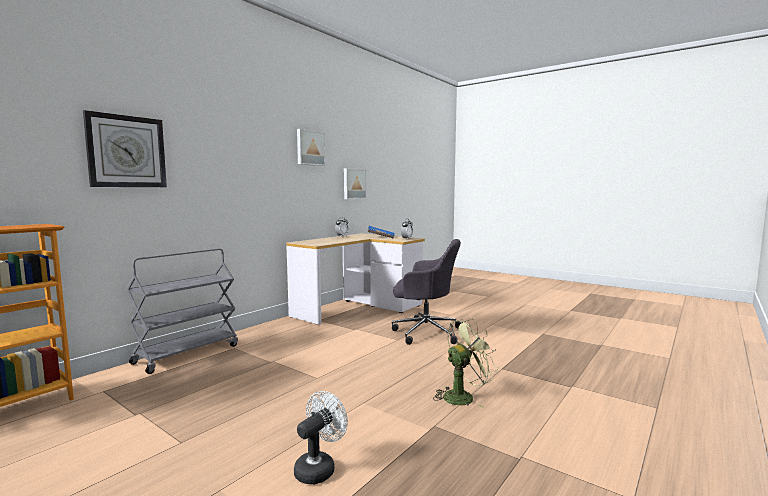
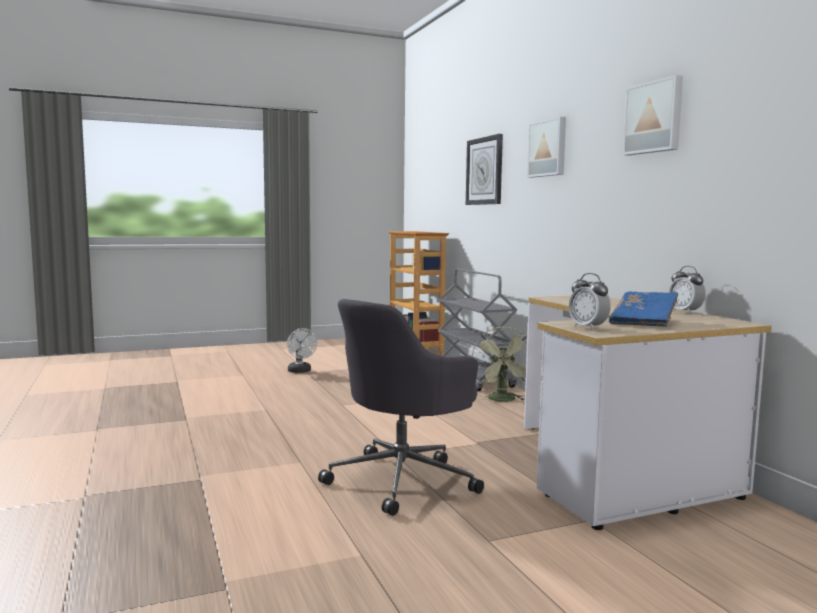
camera: 120 degrees right, 0 degrees up
white fan [294,391,348,484] -> white fan moved to [287,328,317,373]
picture [344,168,367,199] -> picture moved to [527,117,566,178]
green fan [433,319,498,408] -> green fan moved to [472,327,527,402]

